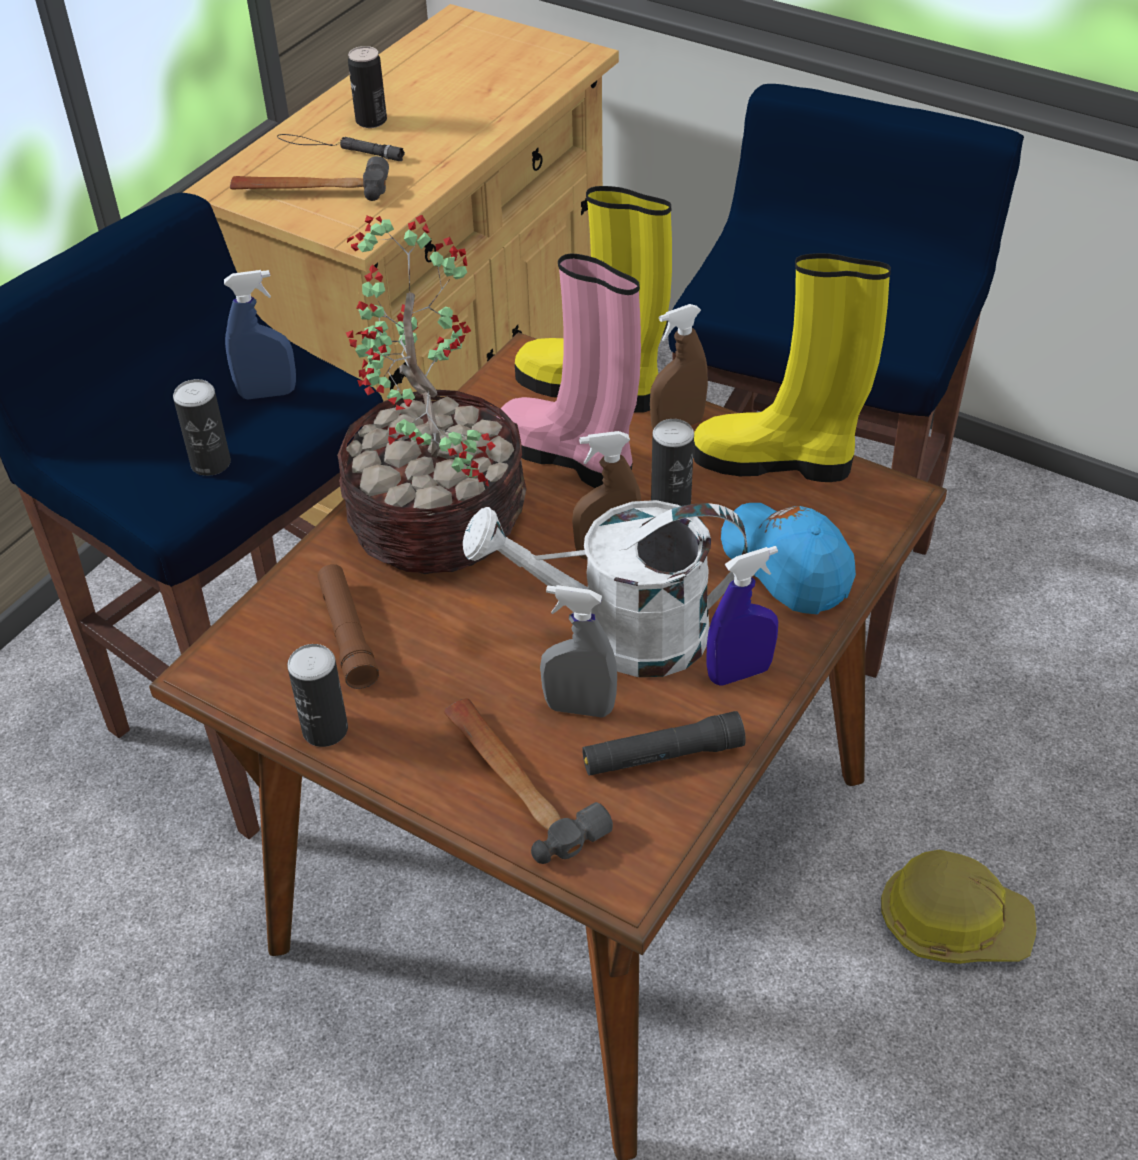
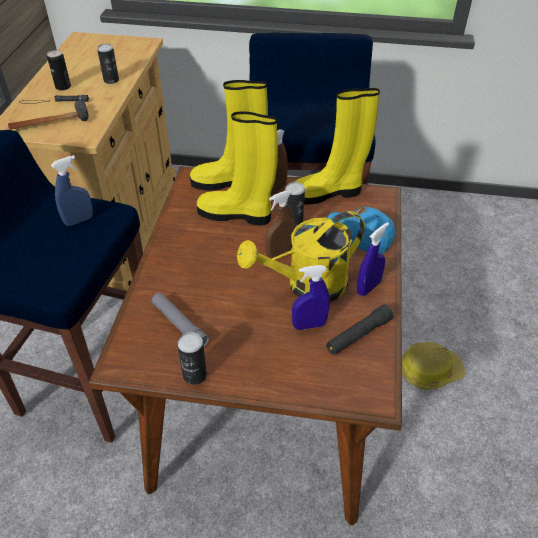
camera: 25 degrees left, 0 degrees up
can [173,379,231,476] -> can moved to [97,44,119,84]
brown flashlight [317,564,379,689] -> grey flashlight [152,293,209,347]
potted plant [337,215,527,574] -> none
hammer [444,698,613,864] -> none
white watering can [463,500,748,677] -> yellow watering can [237,211,365,302]
pink boot [496,254,641,488] -> yellow boot [197,111,278,225]
grey spray bottle [540,585,617,718] -> blue spray bottle [292,265,330,330]

